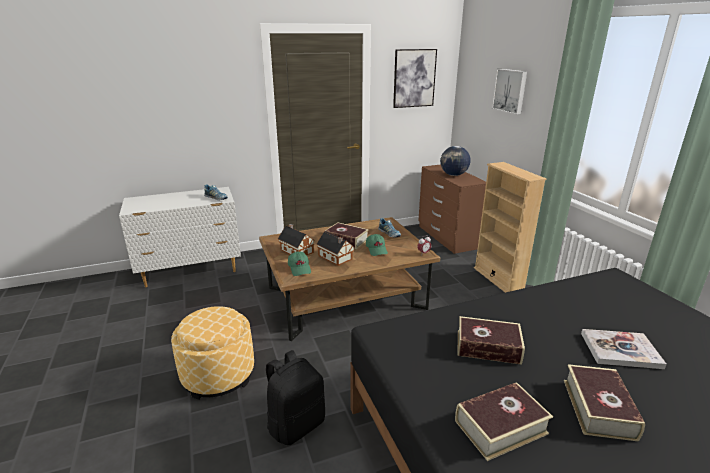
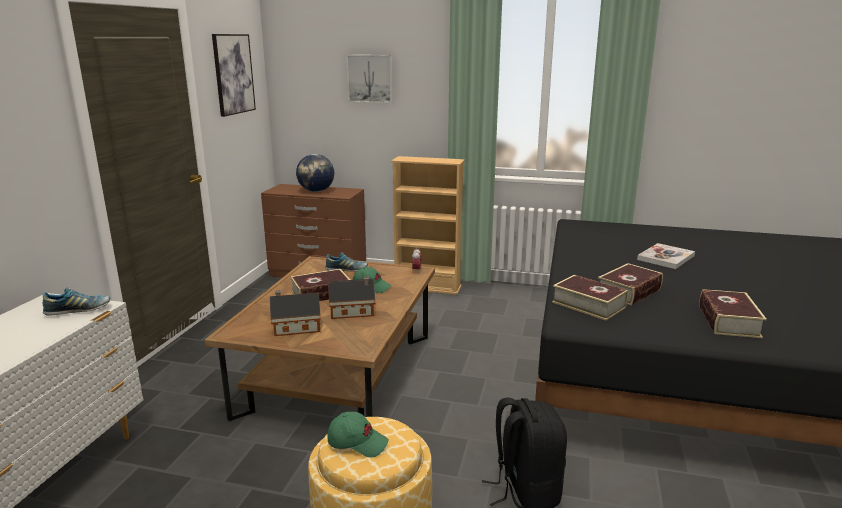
camera: 55 degrees left, 5 degrees down
green cap [288,251,311,276] -> green cap moved to [327,412,389,457]
book [564,364,645,442] -> book moved to [552,275,628,321]

